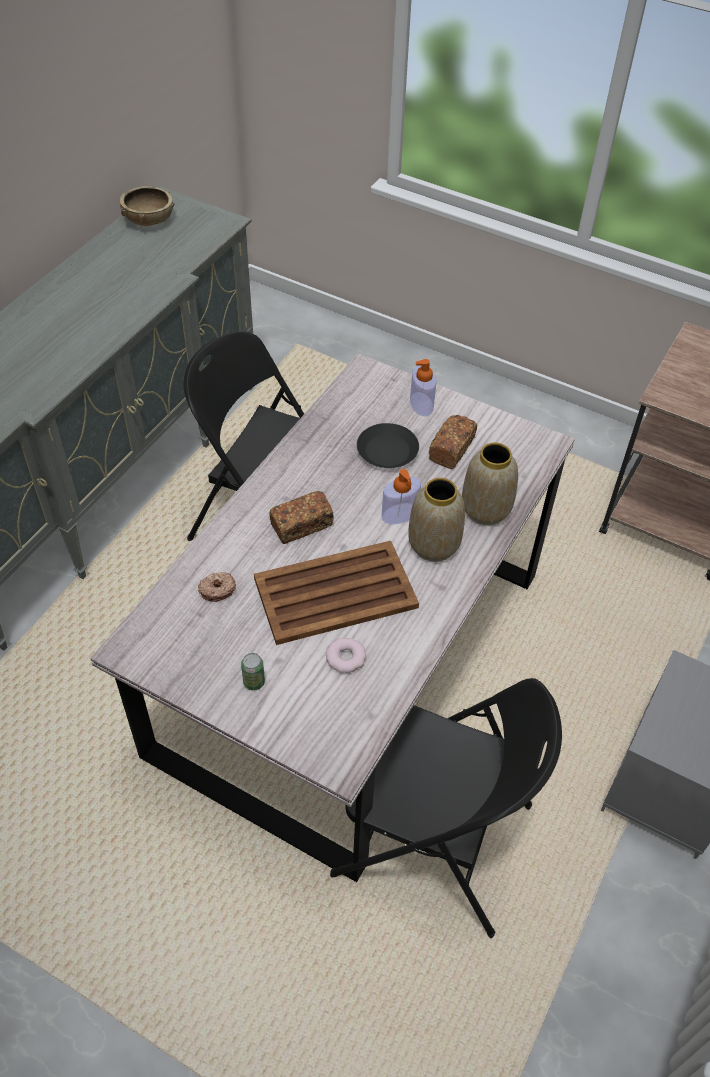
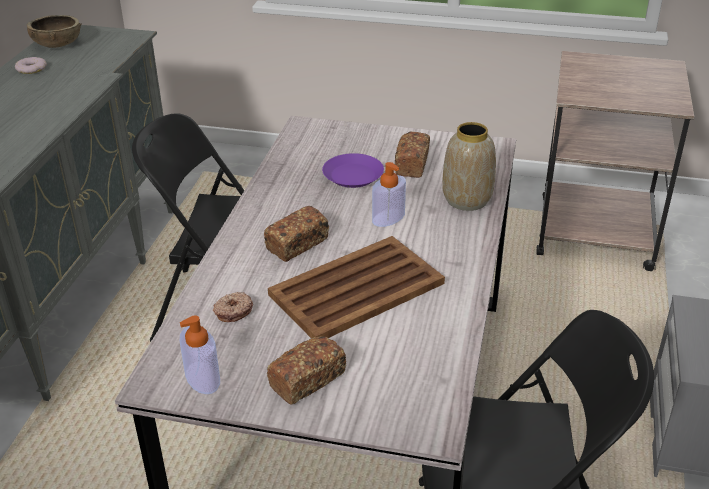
camera: 15 degrees left, 15 degrees down
can [241,653,265,691] -> bread [267,336,346,404]
donut [326,638,366,673] -> donut moved to [15,57,47,74]
black plate [357,423,419,468] -> purple plate [322,153,384,188]
vase [408,478,465,562] -> none
soap dispenser [410,359,437,416] -> soap dispenser moved to [180,315,220,394]

